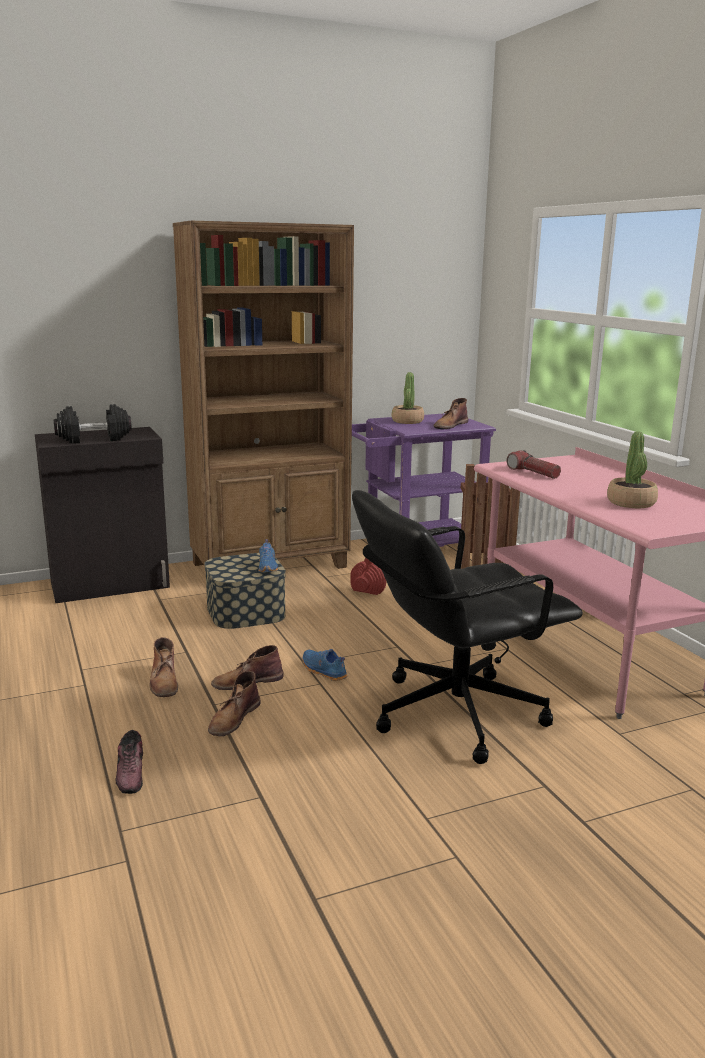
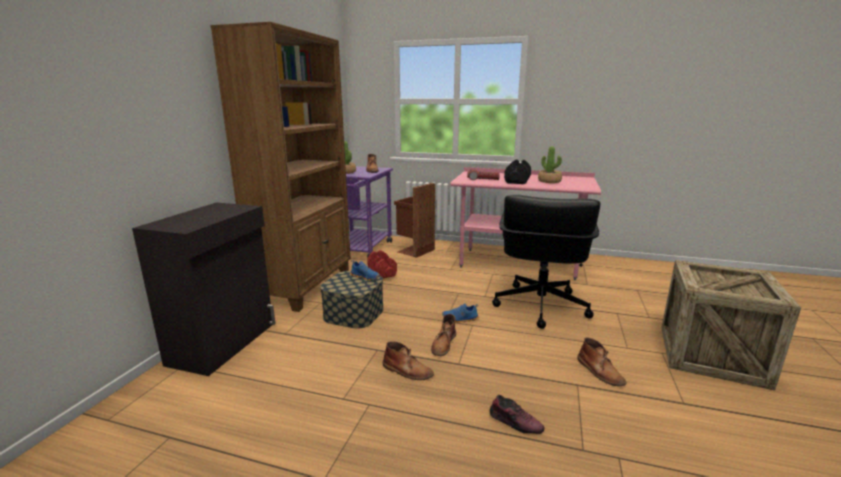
camera: 50 degrees left, 0 degrees up
black dumbbell [54,404,132,443] -> black dumbbell moved to [504,159,531,184]
brown boot [208,671,260,736] -> brown boot moved to [578,337,626,386]
none -> crate [661,260,801,391]

